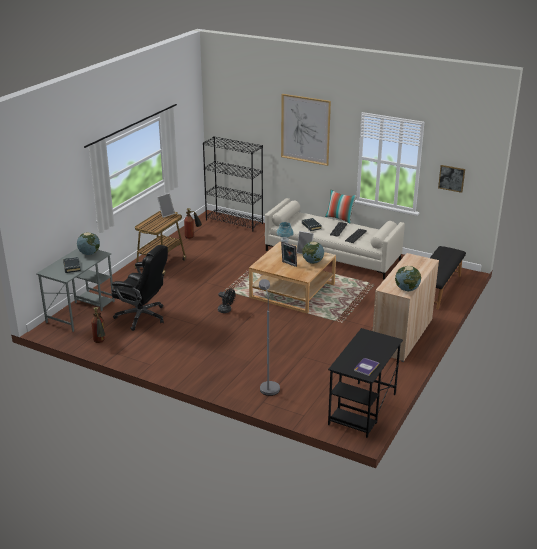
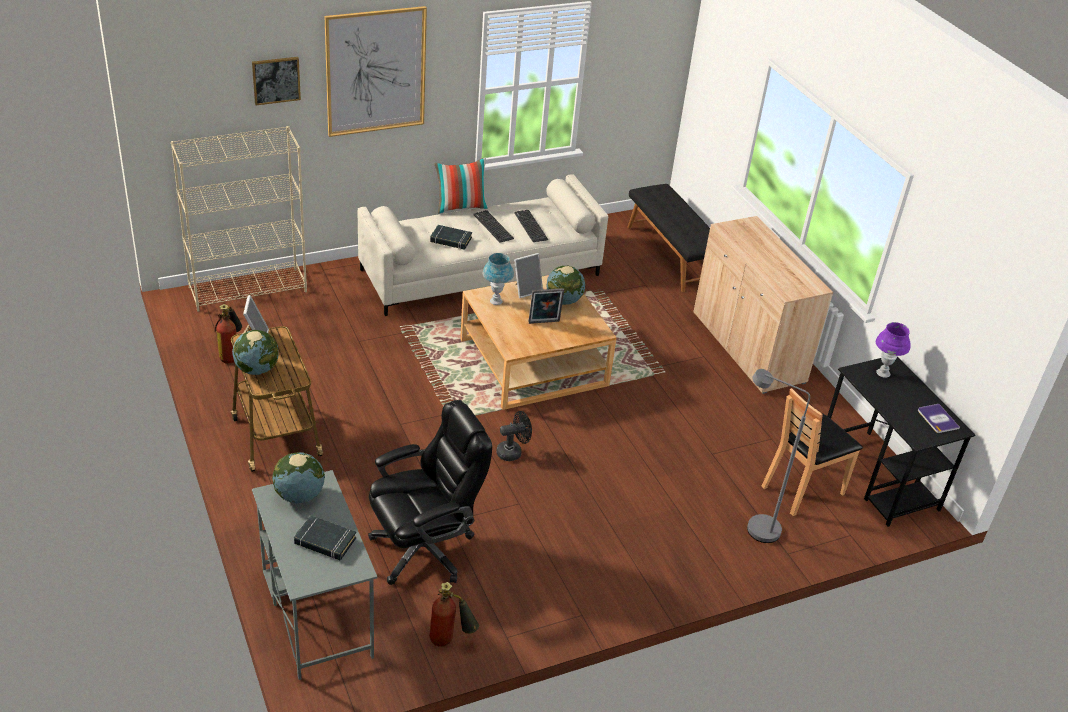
camera: 55 degrees left, 10 degrees up
black bookcase [203,136,263,231] -> beige bookcase [171,126,307,312]
globe [395,266,421,291] -> globe moved to [232,330,279,375]
picture [438,165,465,193] -> picture moved to [252,57,301,105]
none -> brown chair [762,388,863,516]
none -> purple table lamp [876,322,911,378]

